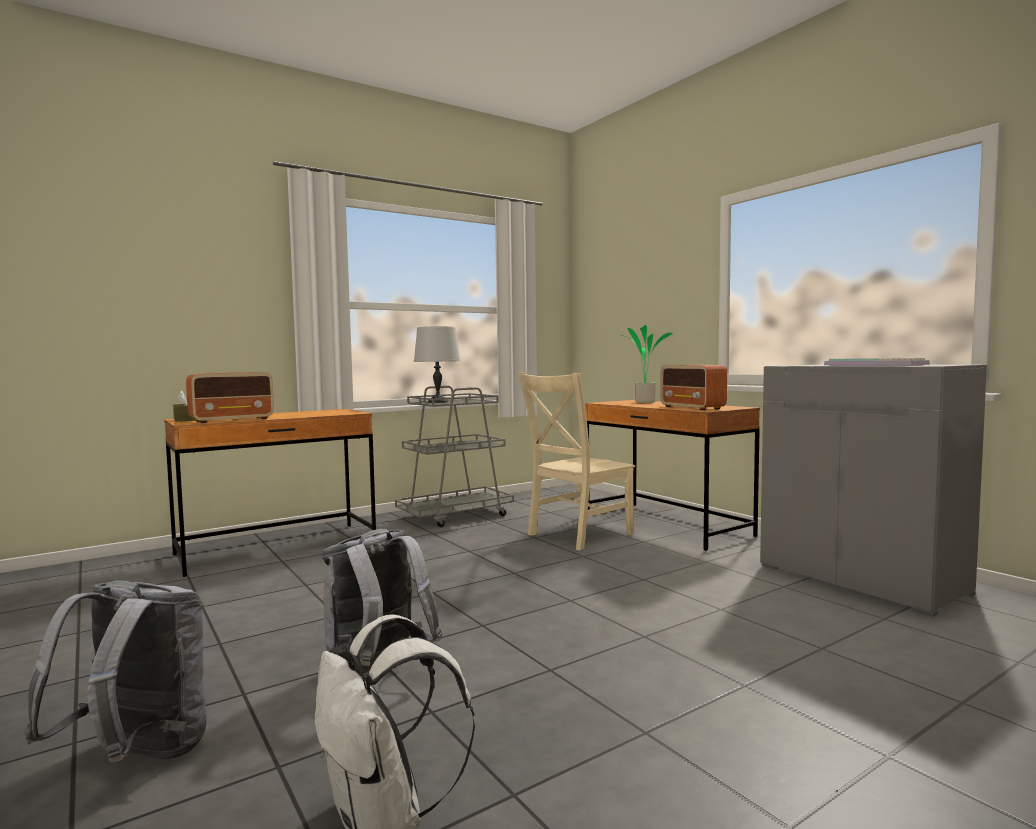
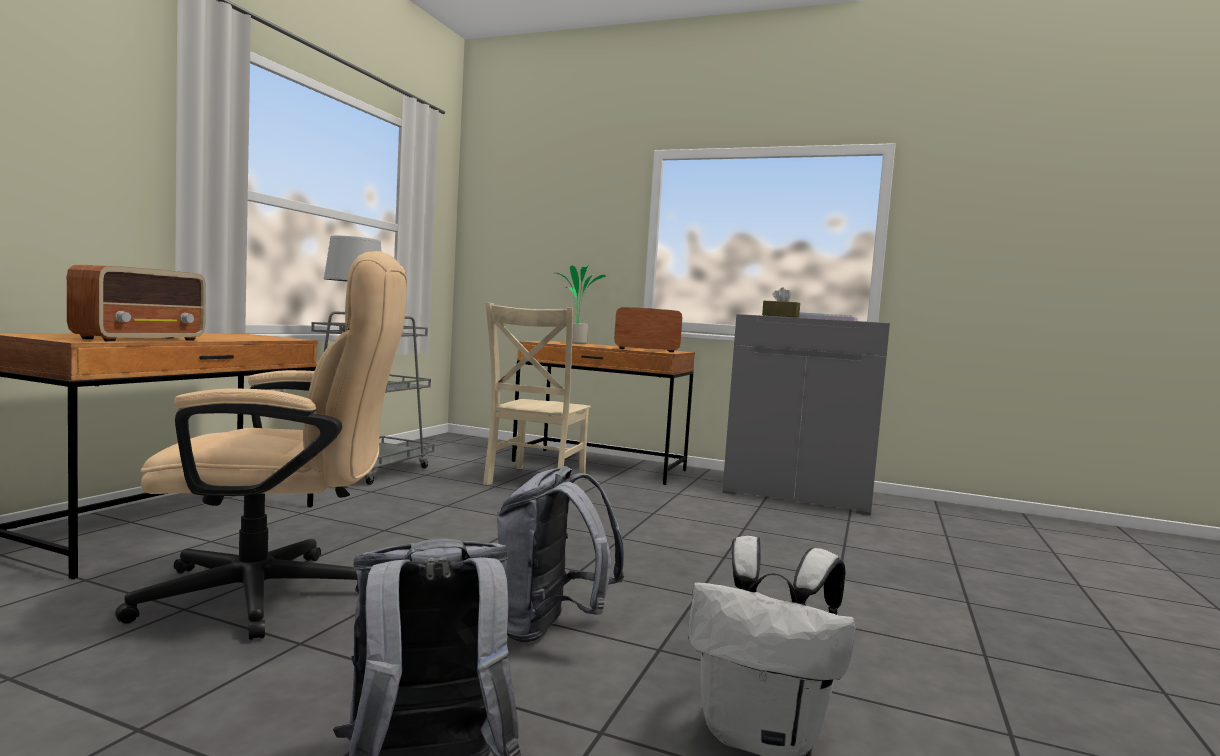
camera: 35 degrees left, 0 degrees up
brown tissue box [173,390,196,422] -> brown tissue box moved to [762,287,800,318]
radio [660,365,727,410] -> radio turned 150 degrees clockwise [614,307,682,352]
none -> beige office chair [115,251,407,640]

